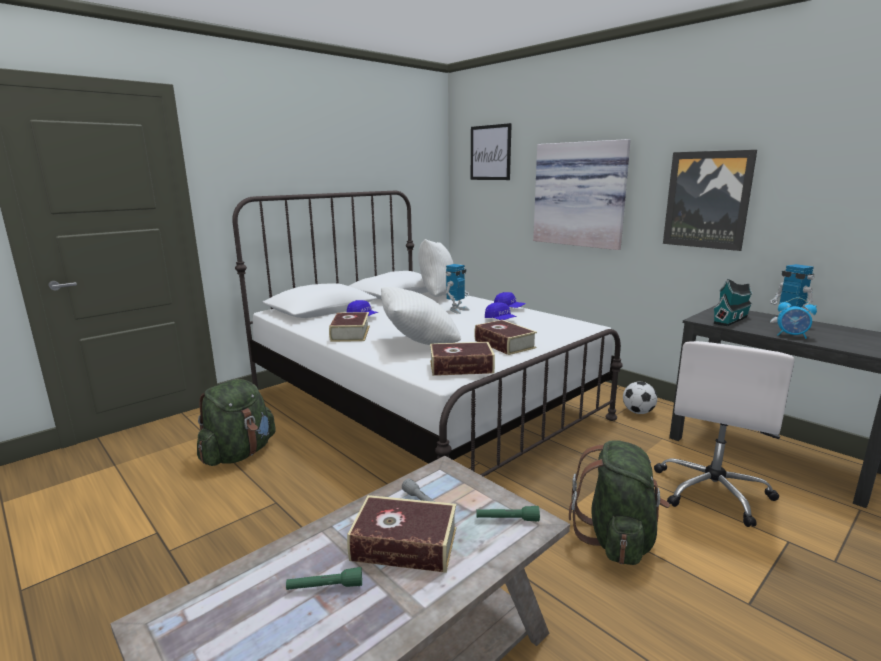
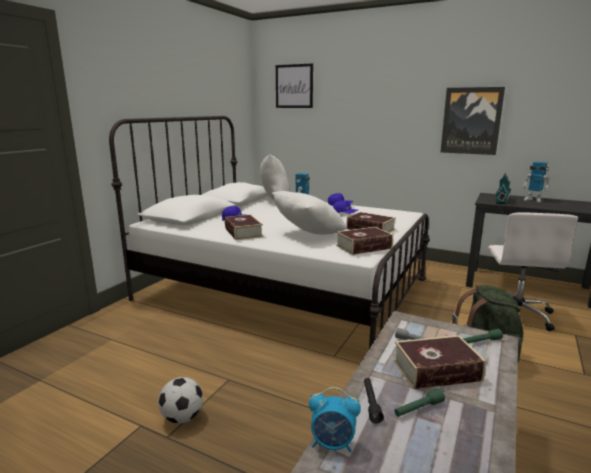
camera: 20 degrees left, 0 degrees up
green backpack [197,379,276,466] -> none
picture [533,139,631,250] -> none
football [623,382,657,414] -> football moved to [158,377,203,423]
alarm clock [777,297,817,339] -> alarm clock moved to [309,387,361,452]
none -> black flashlight [364,378,384,423]

